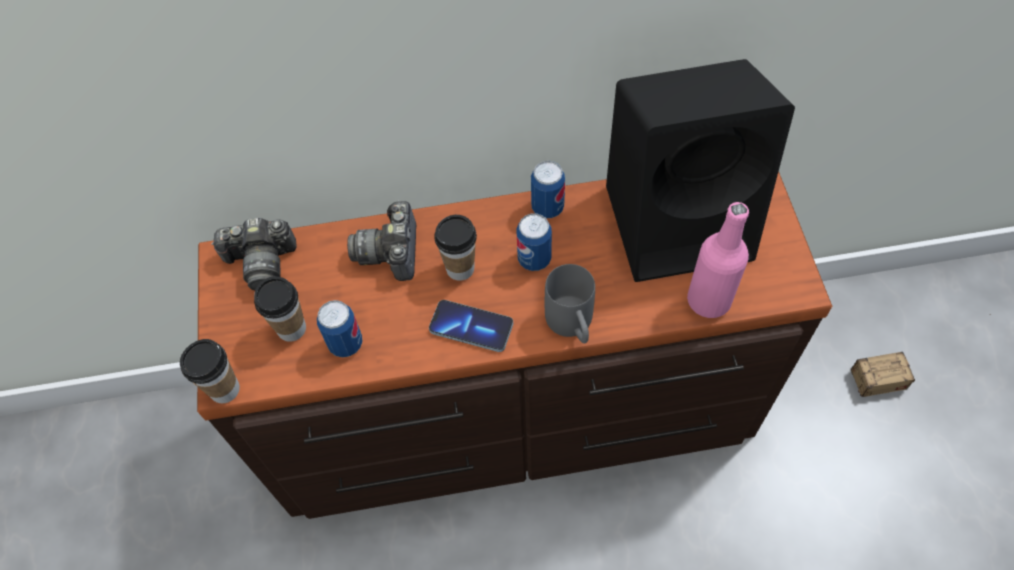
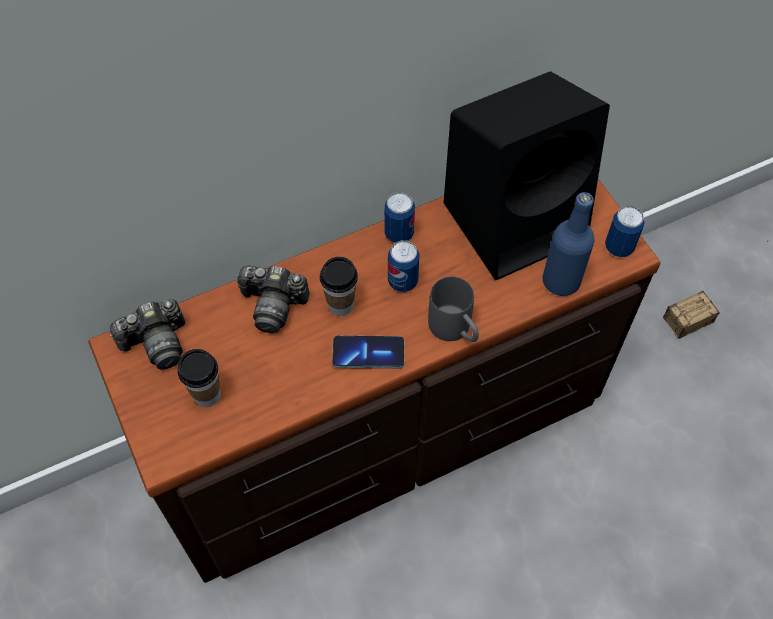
camera: 20 degrees left, 0 degrees up
cup [180,339,240,403] -> none
can [317,300,363,357] -> can moved to [605,206,645,257]
camera [347,200,416,281] -> camera turned 60 degrees counterclockwise [236,265,310,333]
pink bottle [687,202,749,318] -> blue bottle [543,192,594,296]

